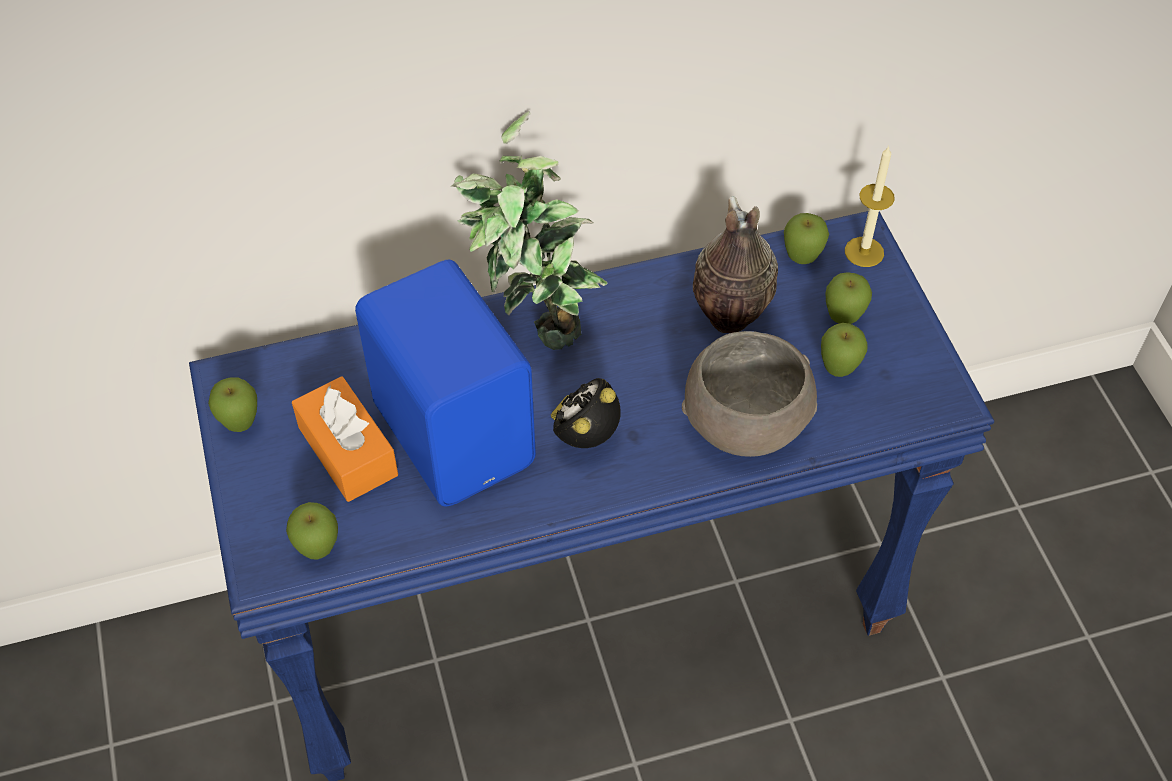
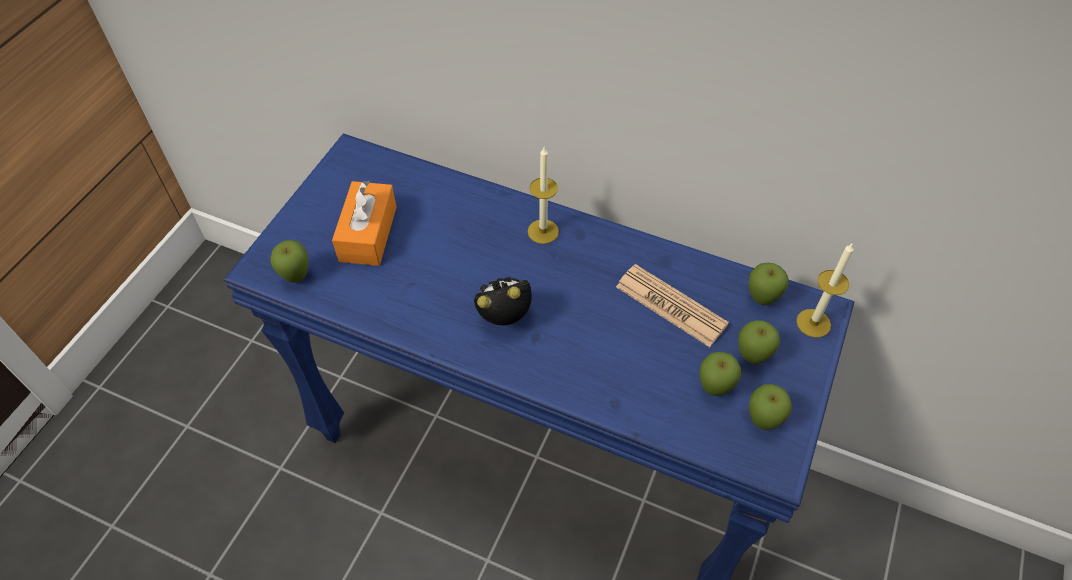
camera: 40 degrees right, 0 degrees up
apple [208,377,257,432] -> apple moved to [749,384,792,430]
blue speaker [355,260,536,506] -> none
potted plant [452,111,608,350] -> candle [528,147,559,244]
grey bowl [682,331,817,457] -> none
vase [693,196,778,333] -> newspaper [616,264,729,347]

